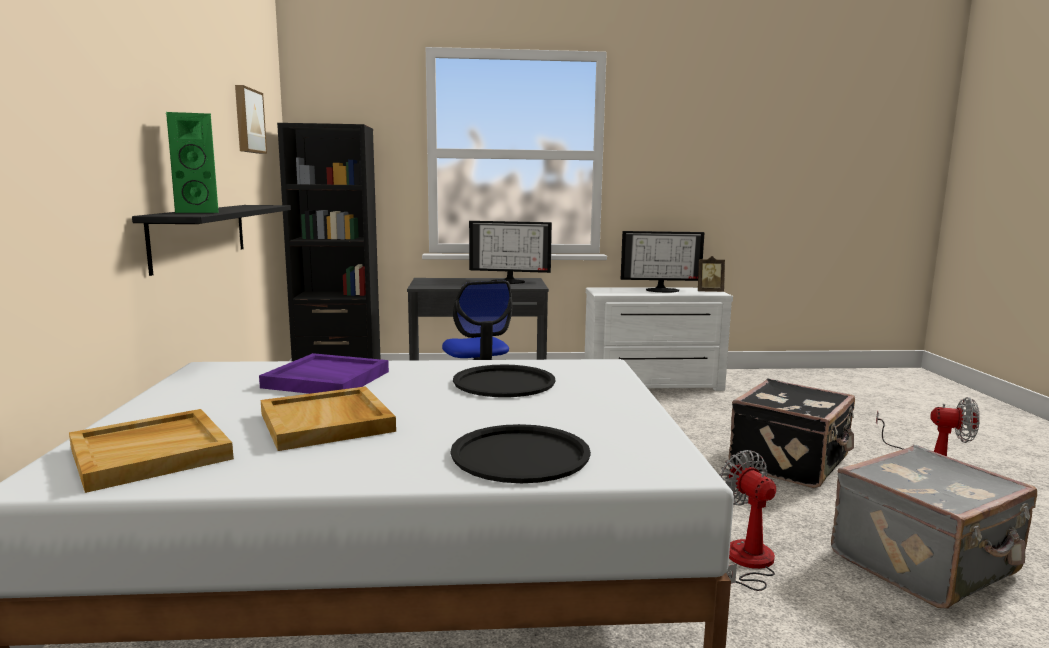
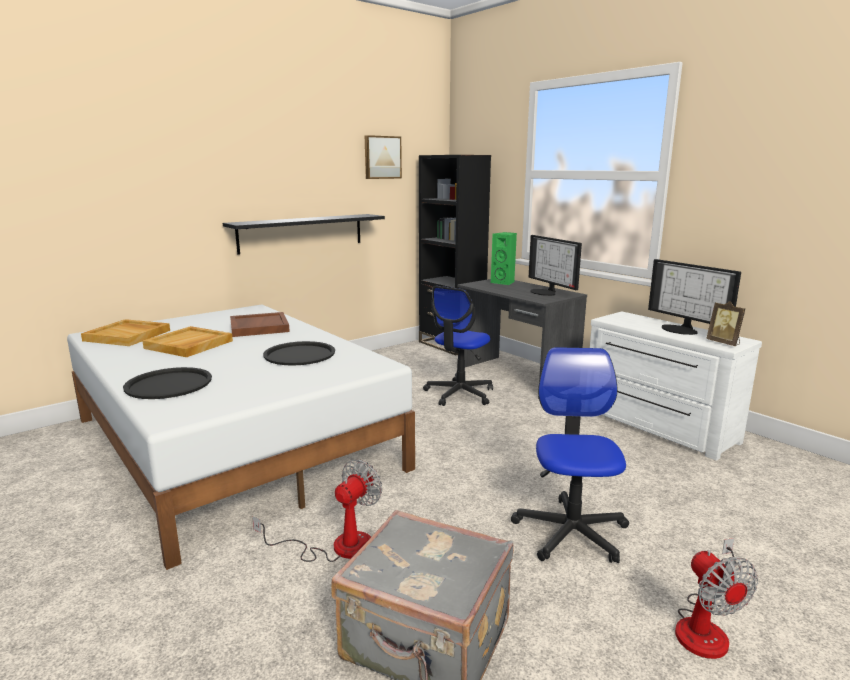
camera: 55 degrees right, 5 degrees up
green speaker [166,112,219,213] -> green speaker moved to [491,232,517,285]
purple tray [259,353,389,394] -> brown tray [230,312,290,337]
black suitcase [729,379,855,488] -> office chair [511,347,629,563]

